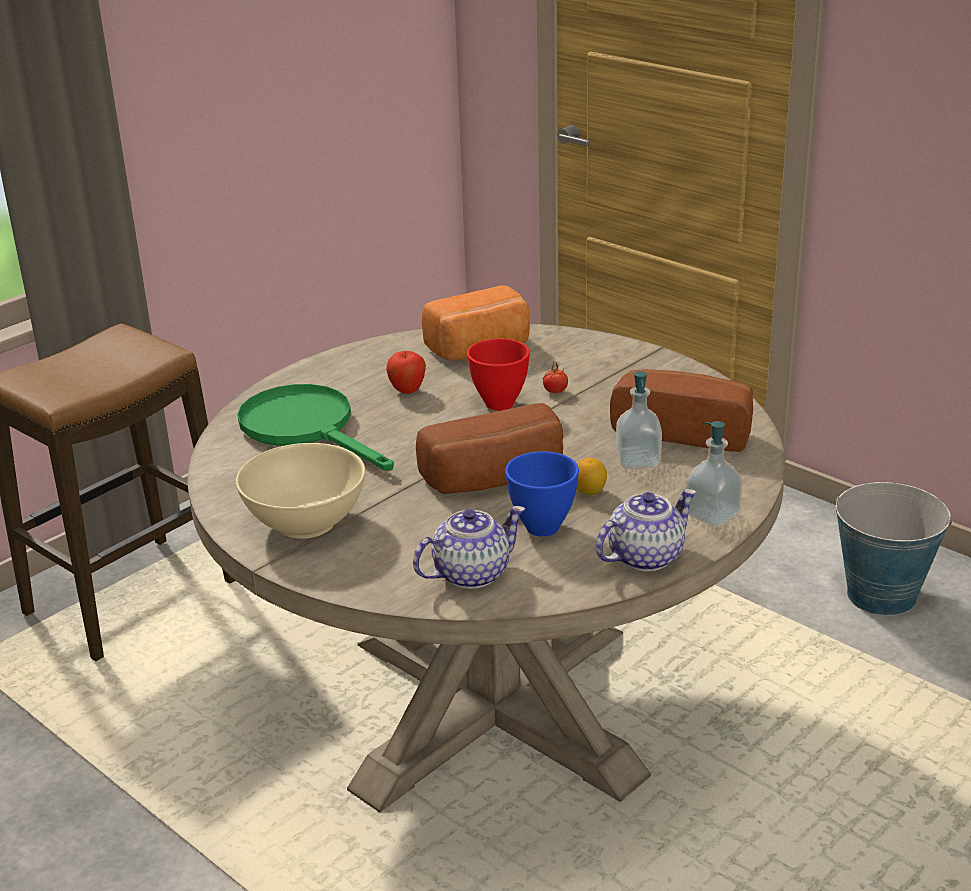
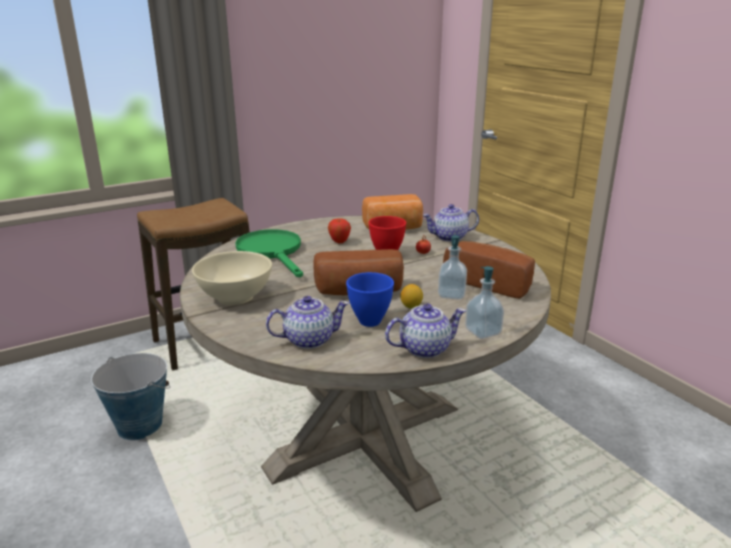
camera: 15 degrees right, 5 degrees down
bucket [835,482,952,616] -> bucket moved to [91,353,171,440]
none -> teapot [423,204,479,242]

